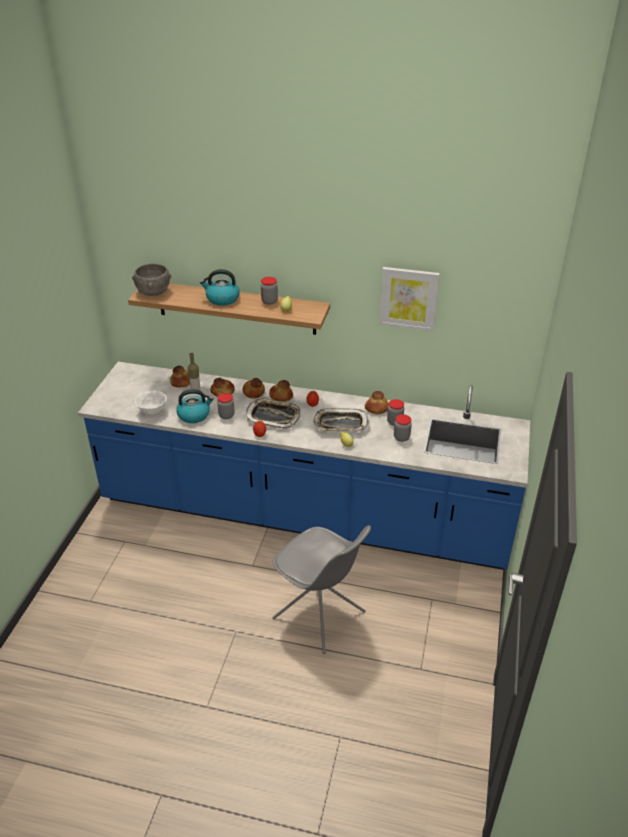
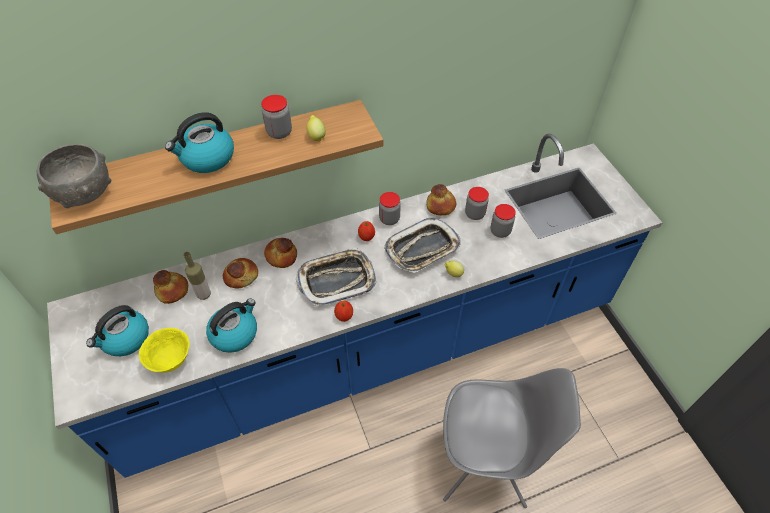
camera: 35 degrees left, 15 degrees up
white bowl [135,391,167,415] -> yellow bowl [139,328,189,373]
jar [217,393,235,419] -> jar moved to [379,192,401,225]
bread [269,380,293,402] -> none
picture [379,267,440,331] -> none
none -> kettle [86,305,149,356]

